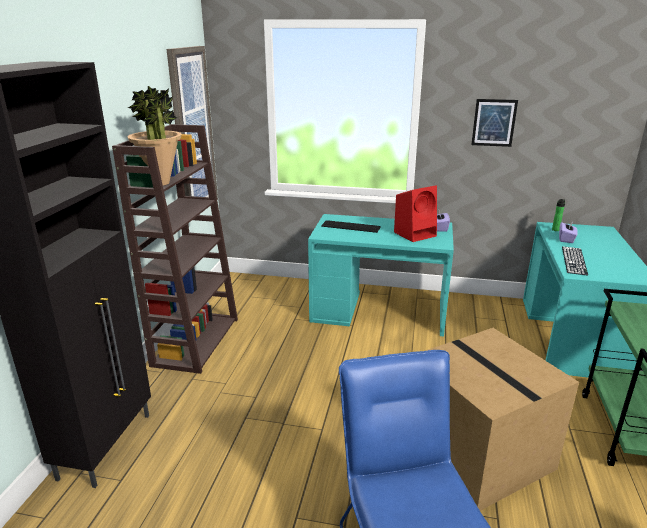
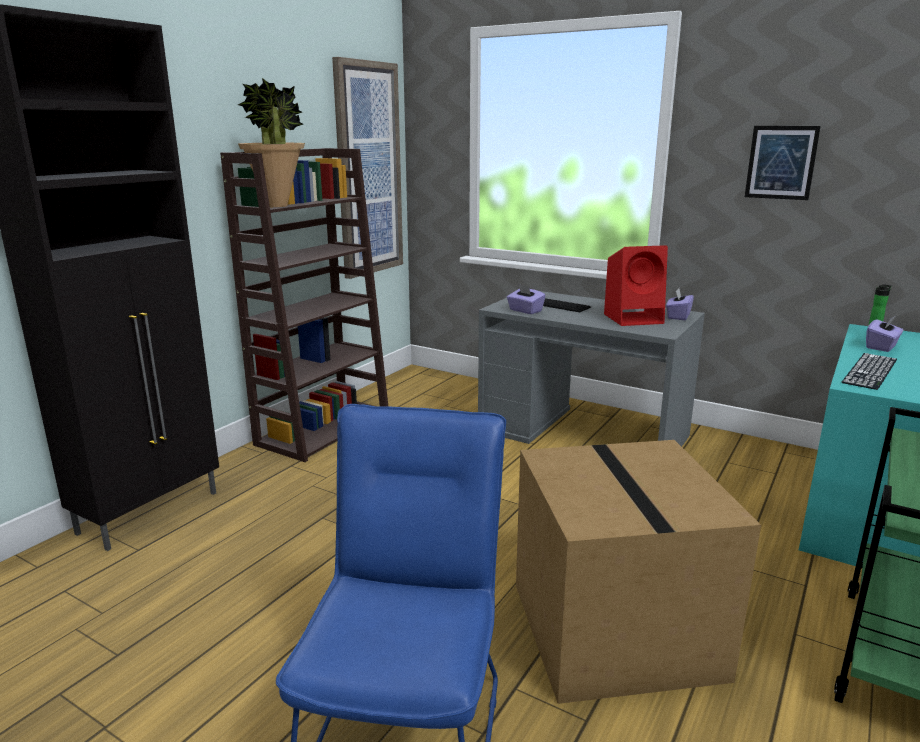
camera: 20 degrees right, 5 degrees down
turquoise desk [308,214,454,337] -> grey desk [478,291,705,447]
none -> purple tissue box [507,284,546,314]

